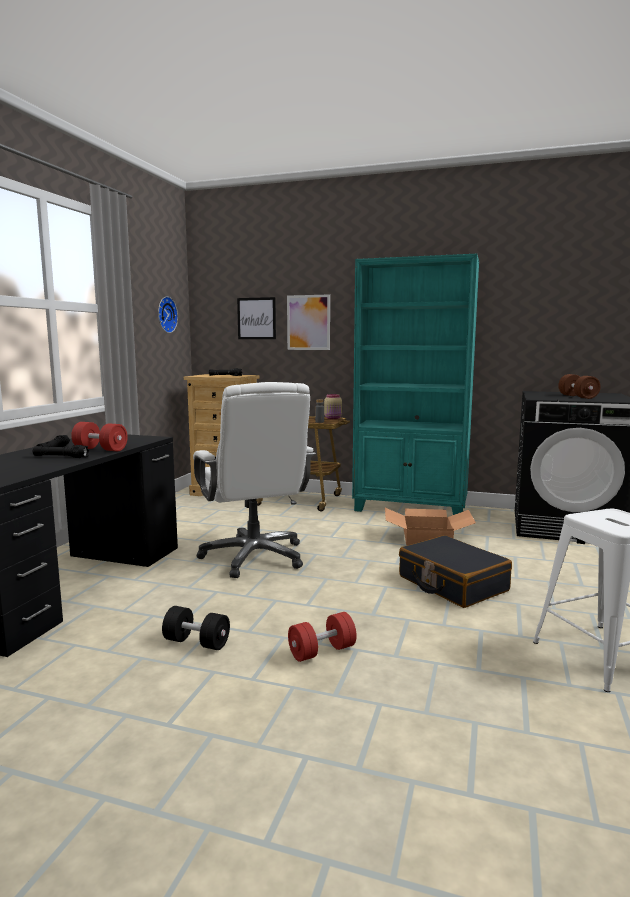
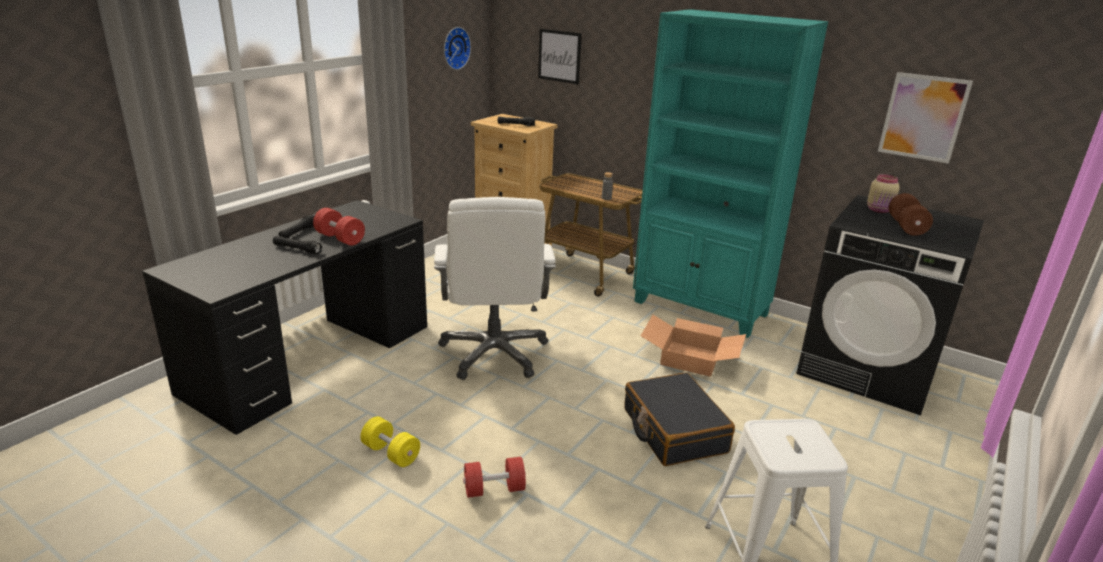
camera: 15 degrees right, 15 degrees up
black dumbbell [162,606,230,650] -> yellow dumbbell [360,416,420,467]
picture [287,294,330,350] -> picture moved to [878,72,973,164]
beige jar [324,394,342,419] -> beige jar moved to [867,174,900,213]

